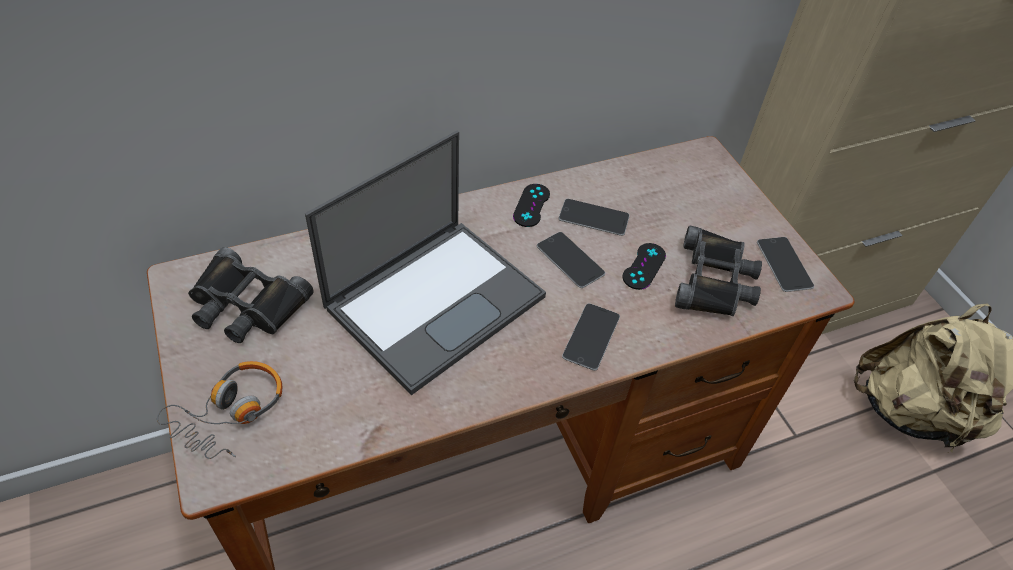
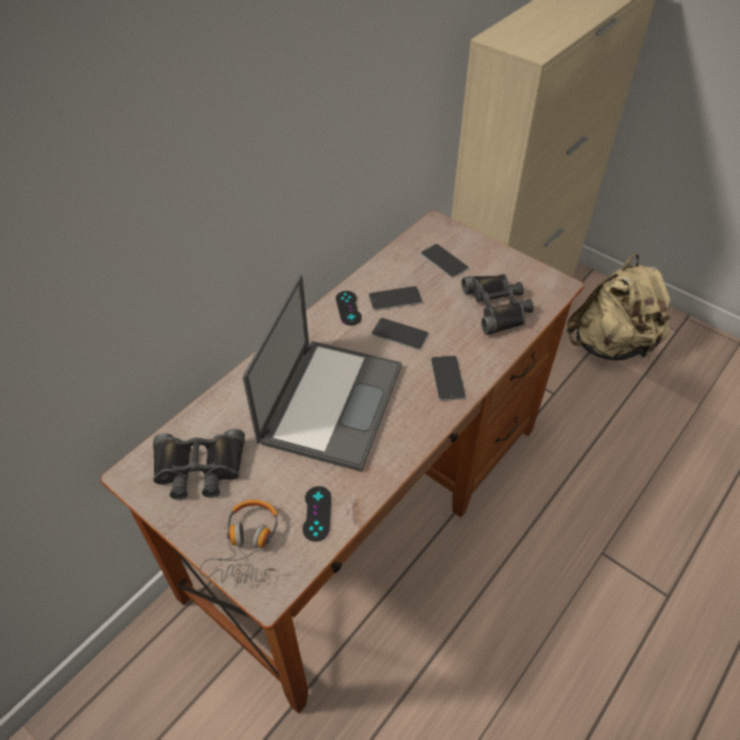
camera: 25 degrees left, 0 degrees up
black game controller [622,243,666,290] -> black game controller moved to [303,486,331,542]
phone [757,237,814,292] -> phone moved to [420,244,469,278]

